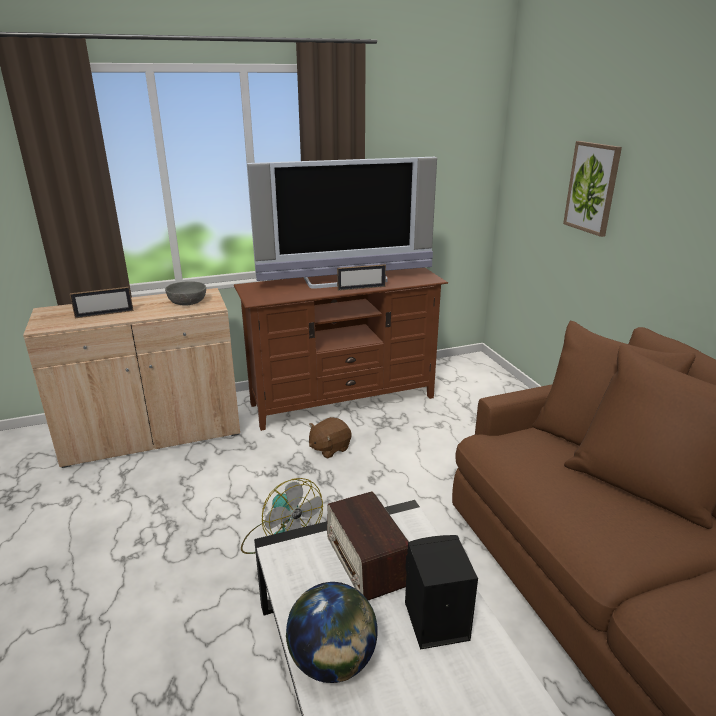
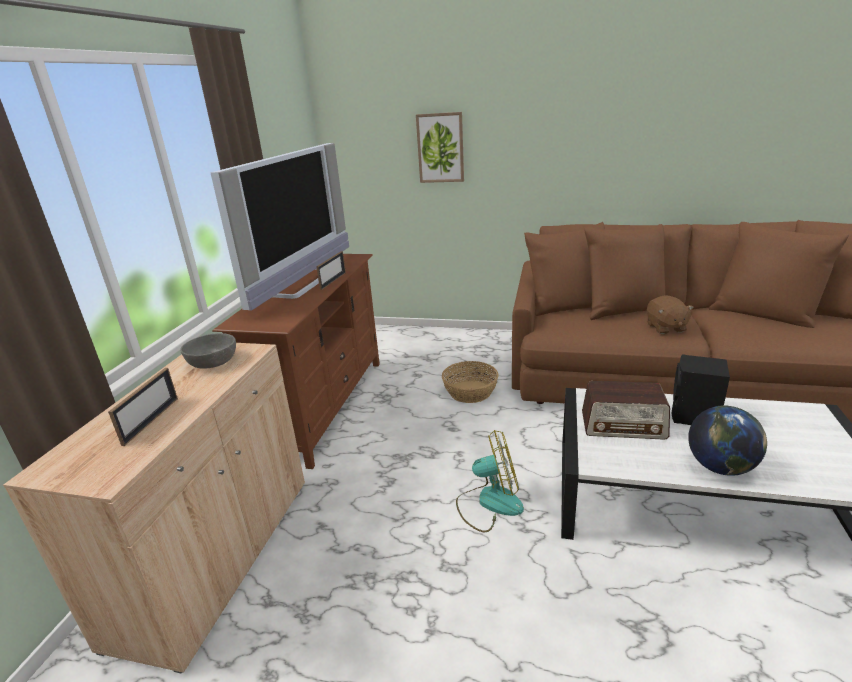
camera: 55 degrees left, 0 degrees up
brown plush toy [309,417,351,458] -> brown plush toy moved to [647,295,694,334]
none -> basket [442,361,498,403]

